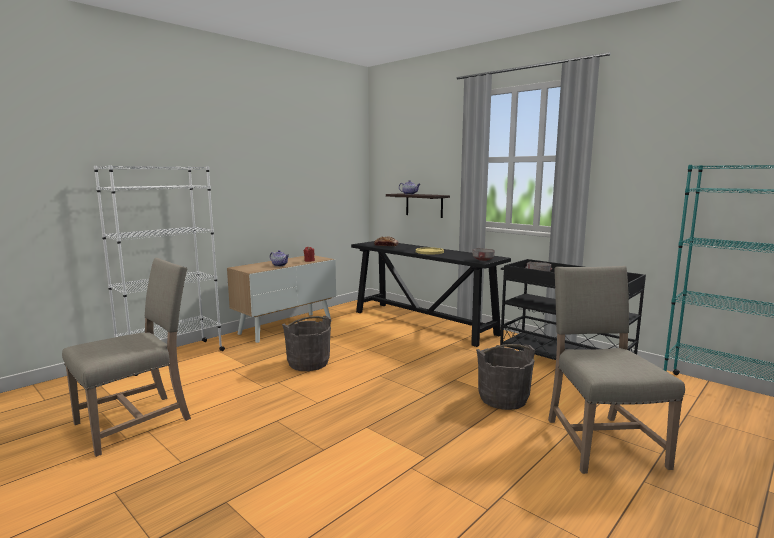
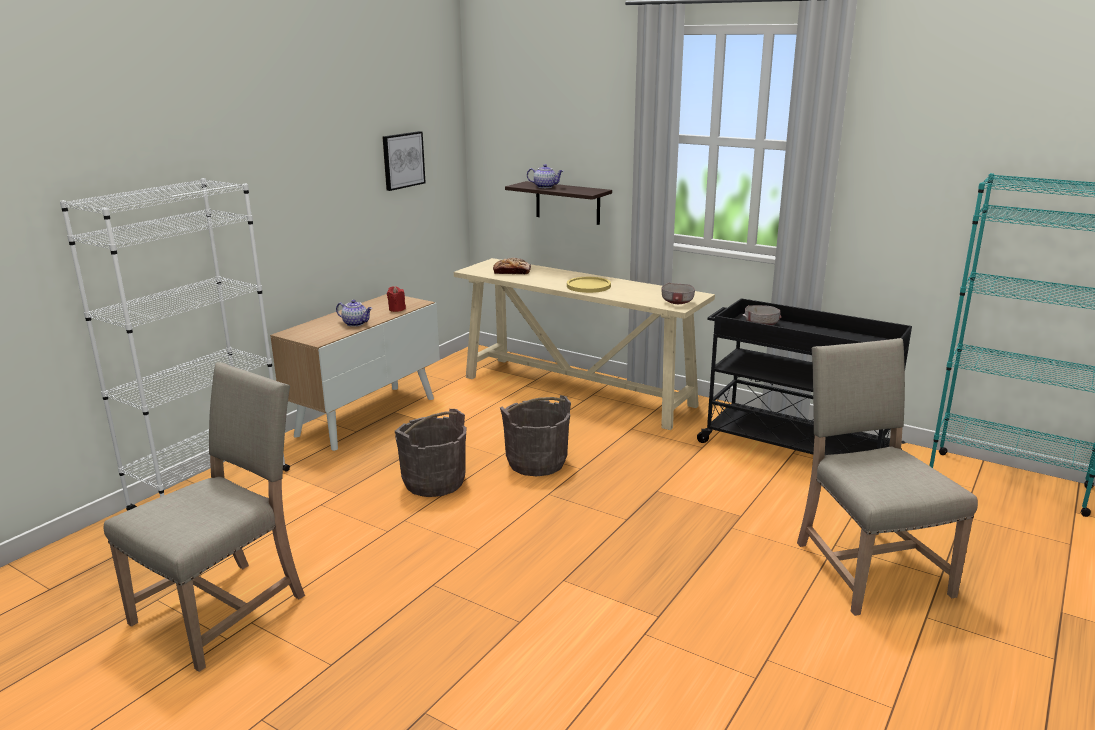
camera: 10 degrees left, 10 degrees up
black console table [351,241,511,347] -> beige console table [454,258,715,430]
grey bucket [476,344,535,410] -> grey bucket moved to [500,395,571,476]
none -> picture [383,131,426,191]

